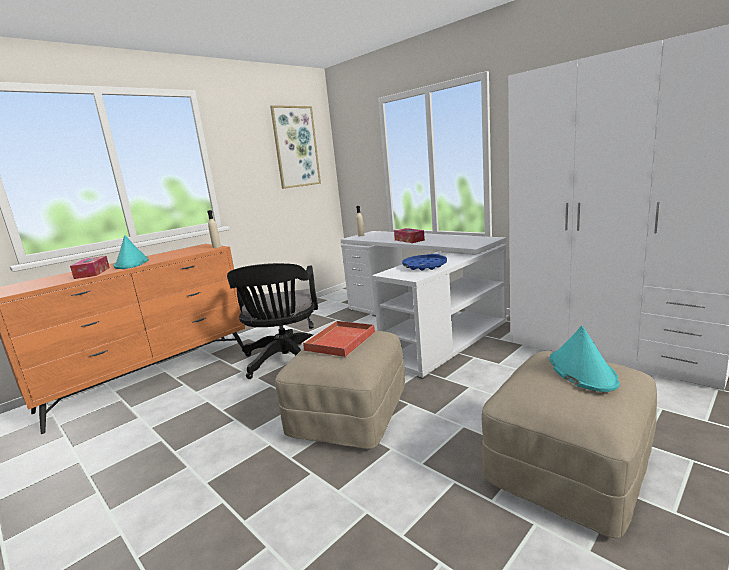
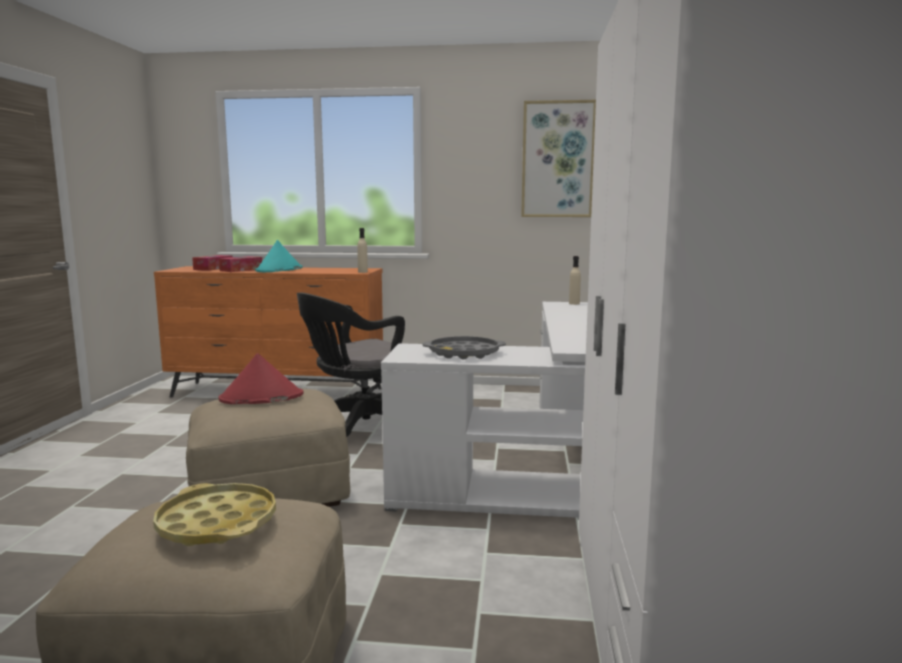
camera: 50 degrees right, 5 degrees down
red tray [302,321,375,357] -> red hat [218,353,303,404]
tissue box [394,228,425,243] -> tissue box moved to [192,255,232,271]
blue tray [402,254,447,270] -> grey tray [423,336,506,360]
turquoise hat [549,326,620,392] -> yellow tray [153,483,276,546]

